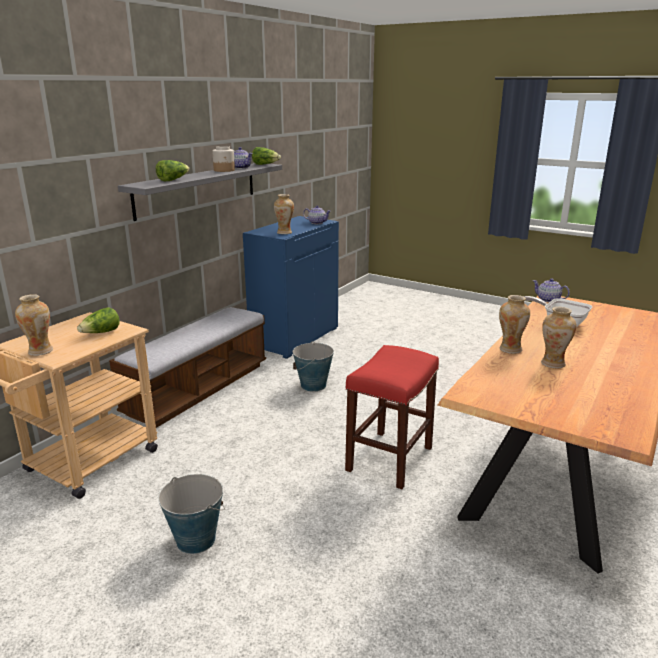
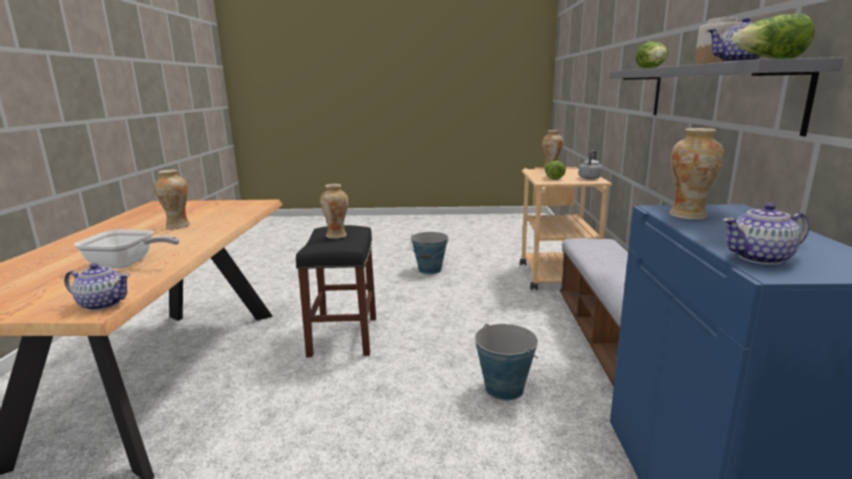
camera: 150 degrees right, 5 degrees down
red stool [345,345,439,489] -> black stool [296,225,376,357]
vase [499,295,530,354] -> vase moved to [320,184,348,239]
none -> grey kettle [578,150,603,179]

